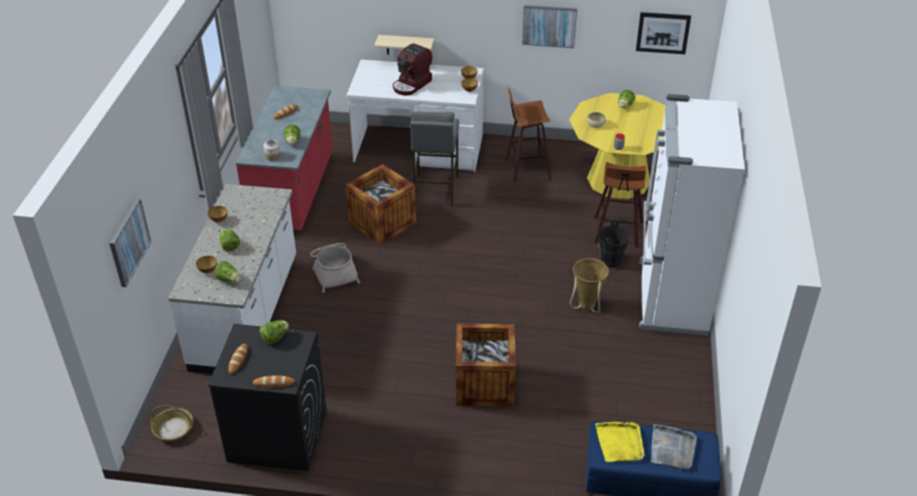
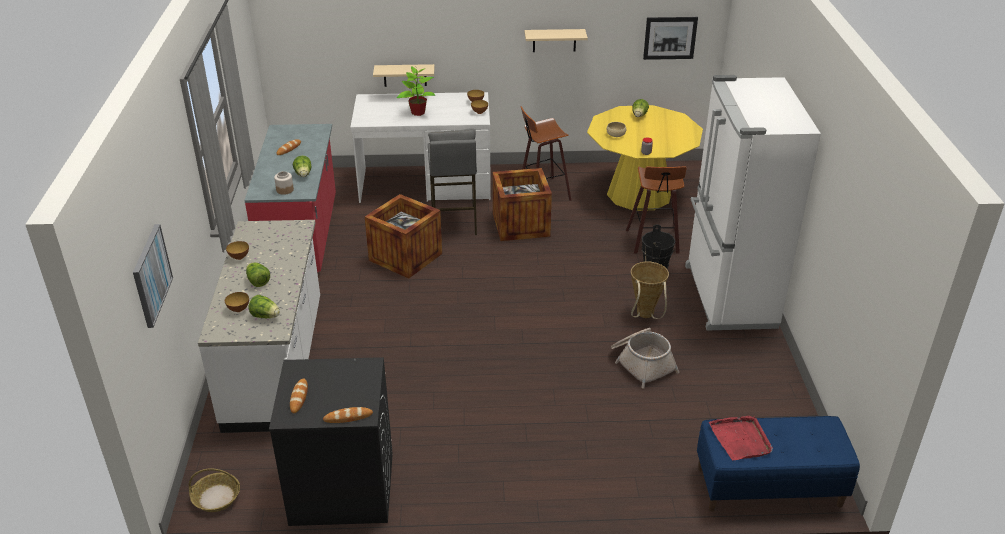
camera: 10 degrees left, 5 degrees down
lettuce [259,320,289,344] -> none
basket [310,243,360,293] -> basket moved to [611,328,679,389]
coffee machine [393,43,432,95] -> potted plant [397,66,435,116]
crate [456,324,516,406] -> crate moved to [493,168,552,241]
picture [522,5,577,48] -> beige shelf [524,29,588,52]
yellow tray [595,422,645,462] -> red tray [709,416,773,460]
grey tray [651,424,697,469] -> none

